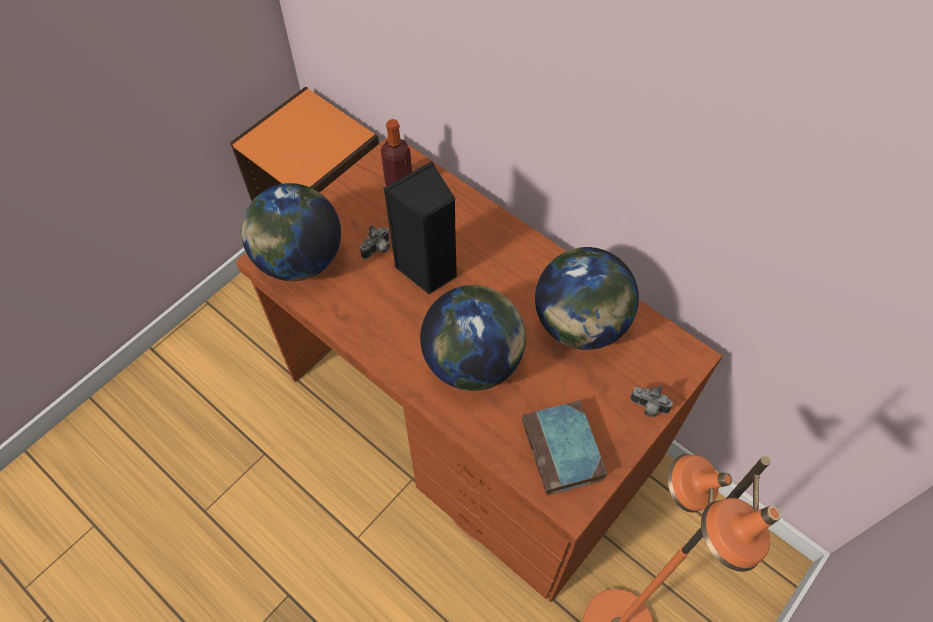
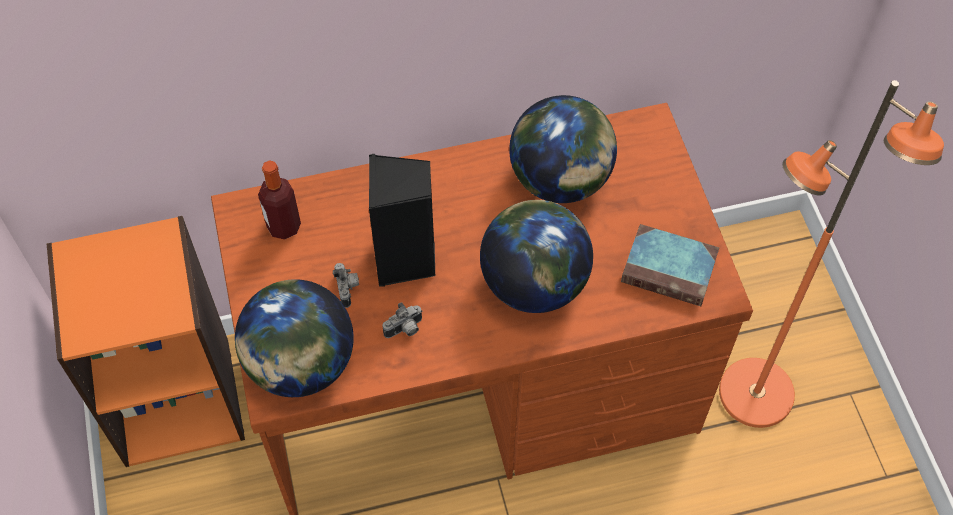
camera: 55 degrees left, 0 degrees up
camera [631,385,673,417] -> camera moved to [382,302,423,338]

